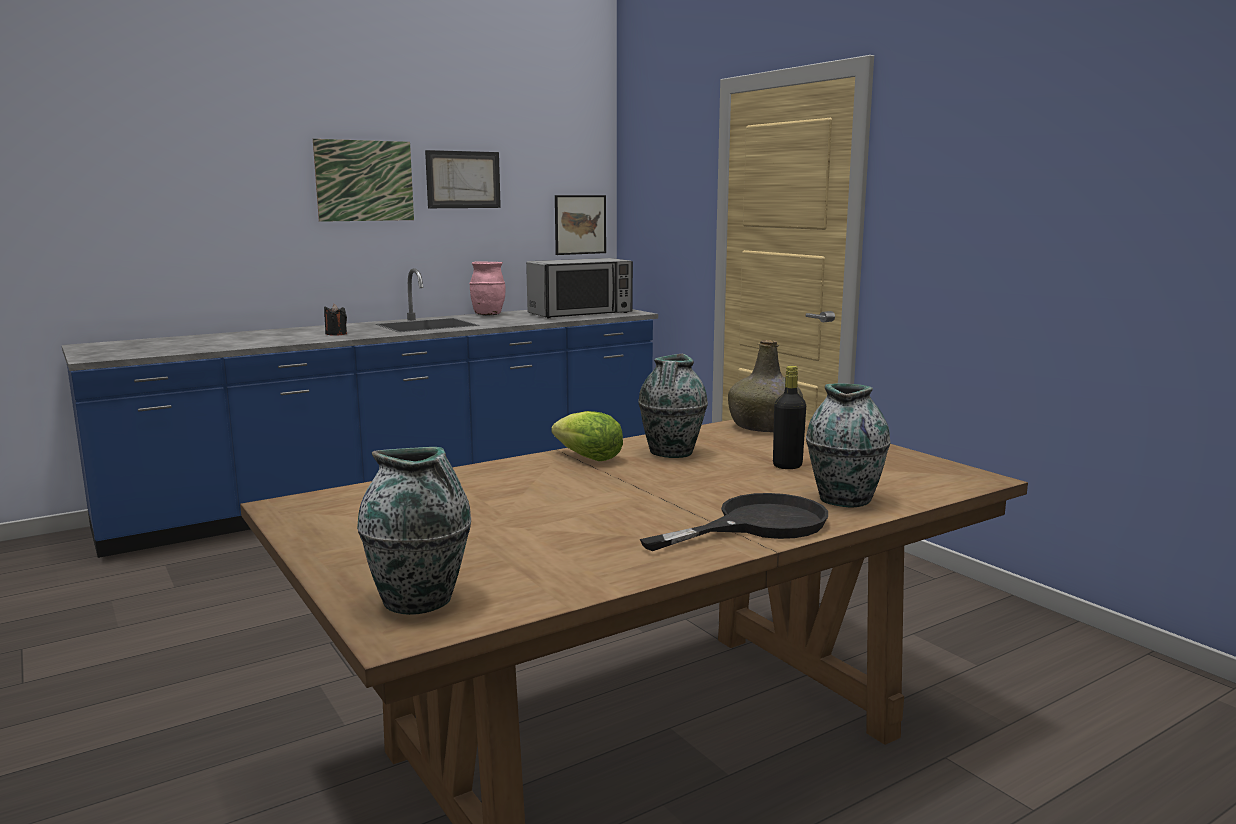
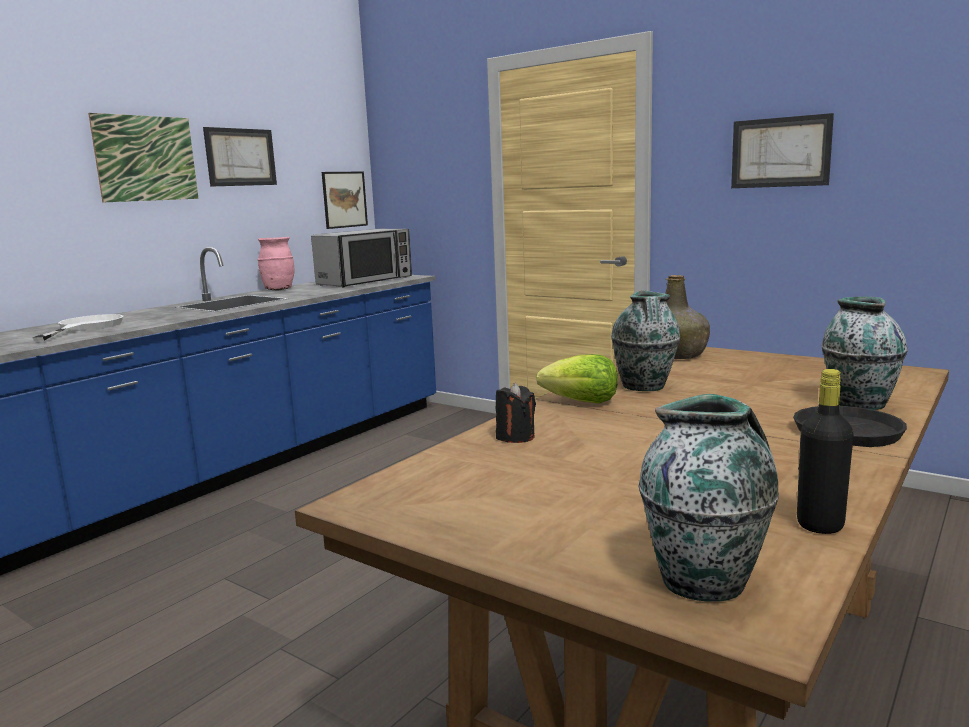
camera: 20 degrees left, 0 degrees up
black candle [324,304,347,336] -> black candle moved to [496,383,536,443]
black bottle [773,366,806,469] -> black bottle moved to [797,369,854,534]
none -> white frying pan [32,314,123,341]
none -> picture [731,113,834,188]

